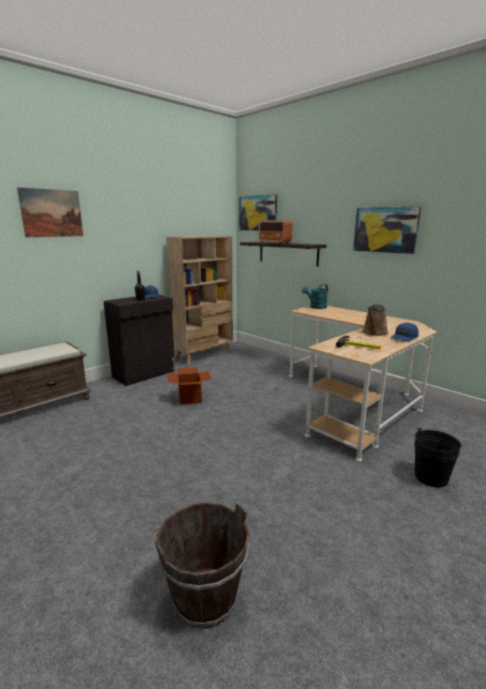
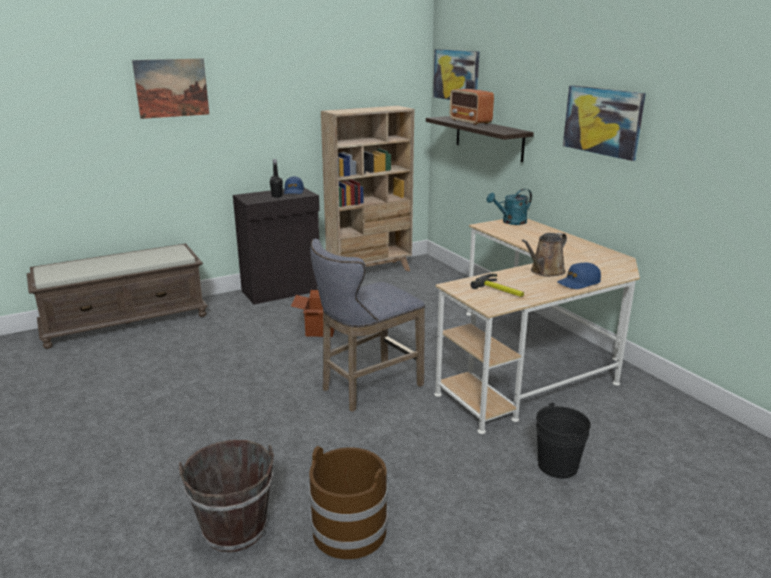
camera: 15 degrees right, 5 degrees up
none -> brown bucket [309,446,388,559]
none -> grey stool [310,239,425,412]

